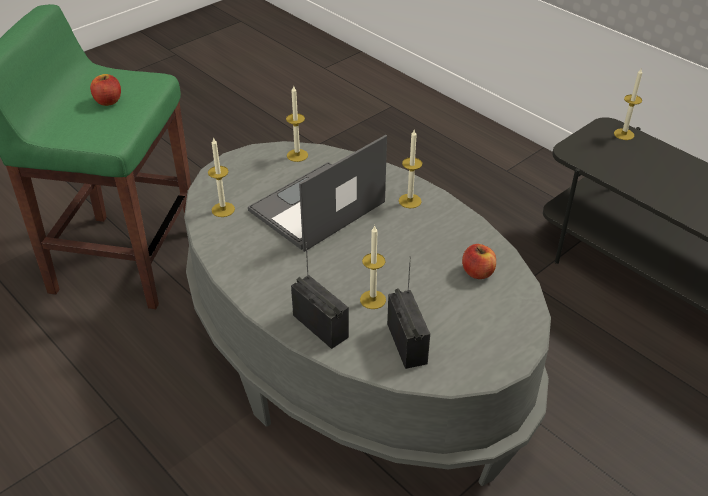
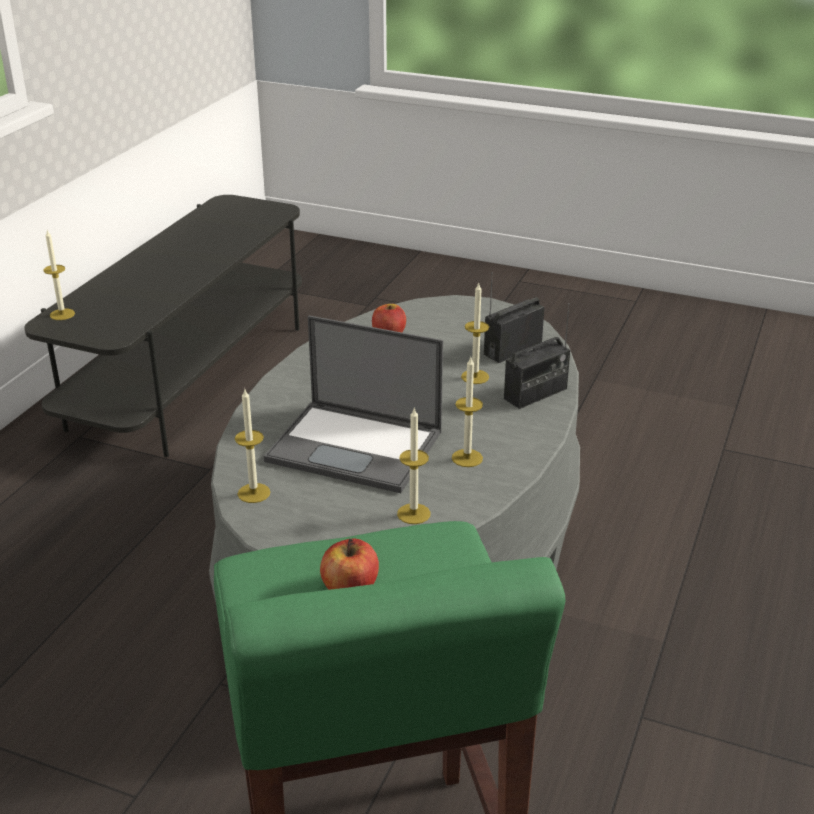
camera: 115 degrees left, 10 degrees down
radio [291,242,349,349] -> radio turned 150 degrees counterclockwise [504,303,570,409]
candle [399,130,422,208] -> candle moved to [452,357,483,467]

